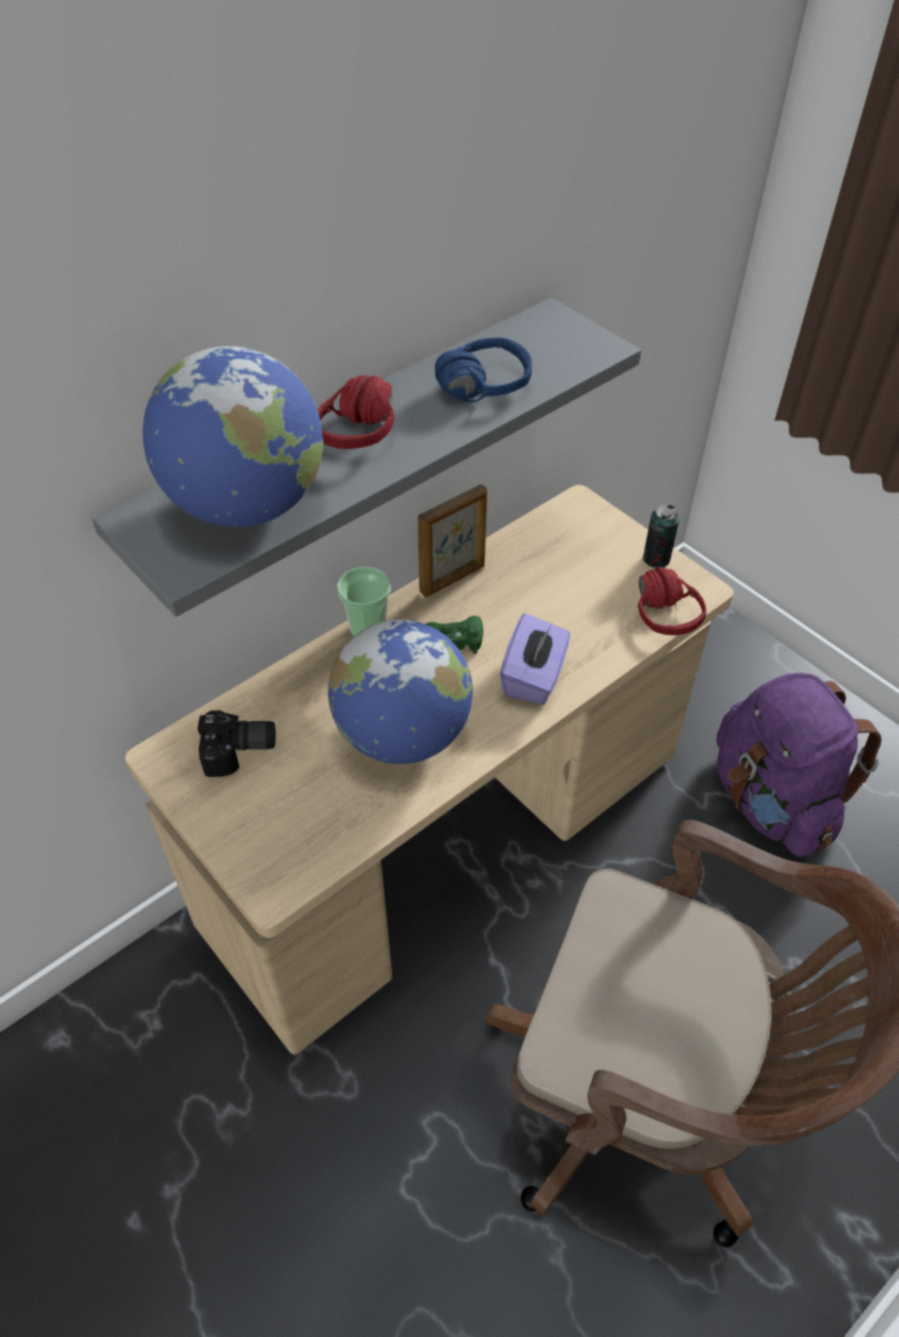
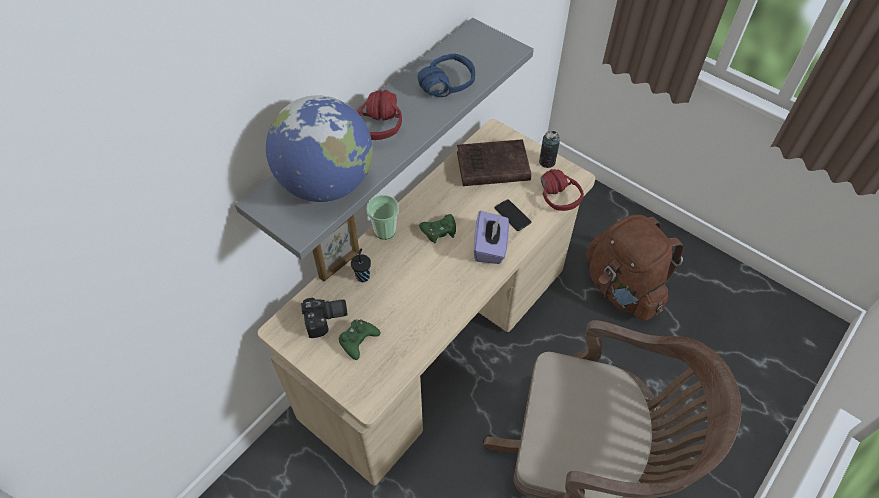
camera: 10 degrees left, 5 degrees up
globe [328,620,473,764] -> none
picture frame [418,484,487,597] -> picture frame moved to [312,214,359,281]
purple backpack [716,673,881,857] -> brown backpack [586,215,684,321]
none -> green game controller [339,319,381,360]
none -> black cup [351,248,371,282]
none -> brown book [457,139,531,186]
none -> phone [495,199,531,231]

